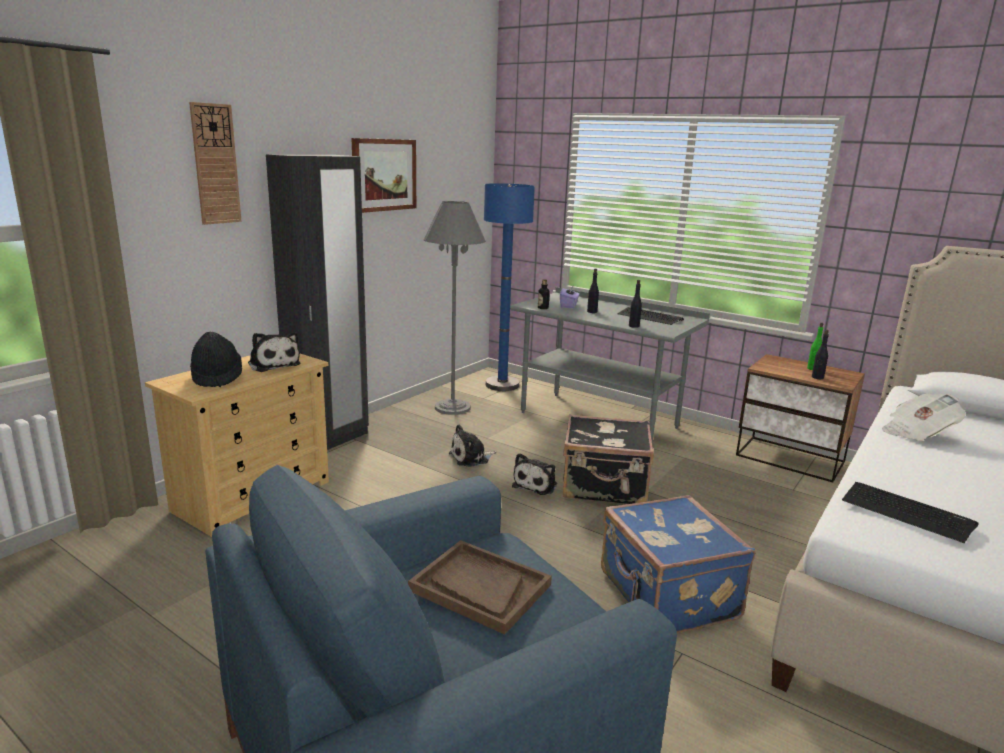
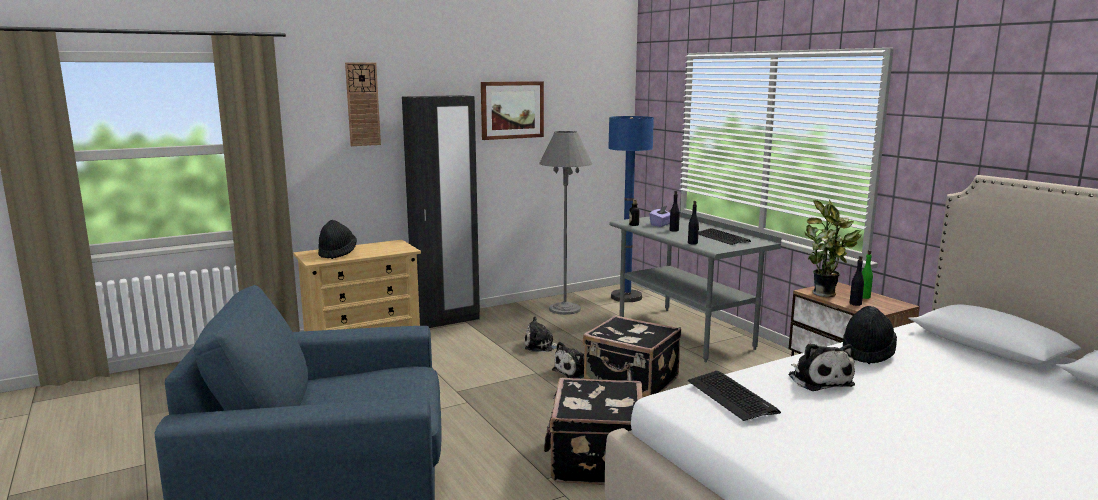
camera: 25 degrees right, 5 degrees down
plush toy [248,332,300,372] -> plush toy moved to [789,343,855,391]
brown tray [408,540,552,635] -> none
blue suitcase [601,495,755,633] -> black suitcase [544,378,643,485]
newspaper [882,393,966,441] -> black hat [843,306,897,364]
none -> potted plant [804,199,862,297]

